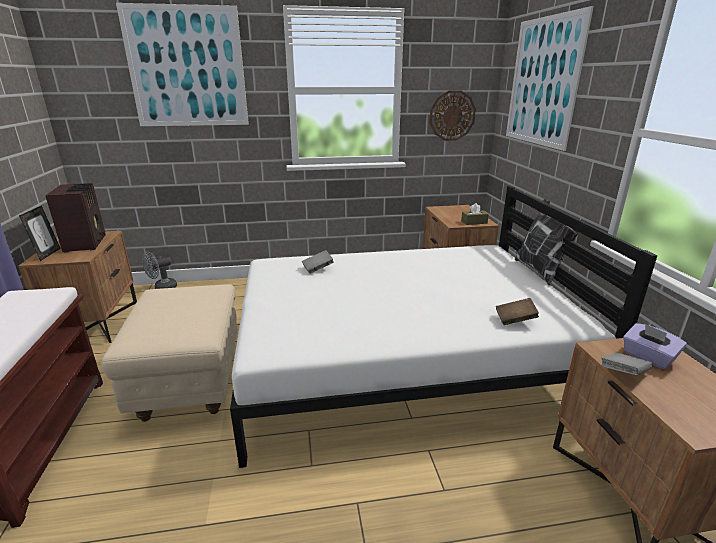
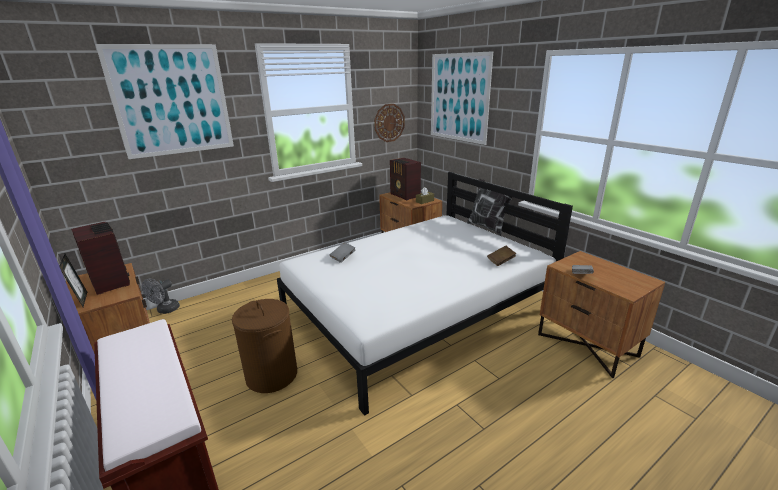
camera: 25 degrees left, 0 degrees up
beige ottoman [101,284,238,422] -> brown laundry basket [232,299,297,393]
purple tissue box [623,323,687,369] -> none
none -> radio [390,158,421,200]

